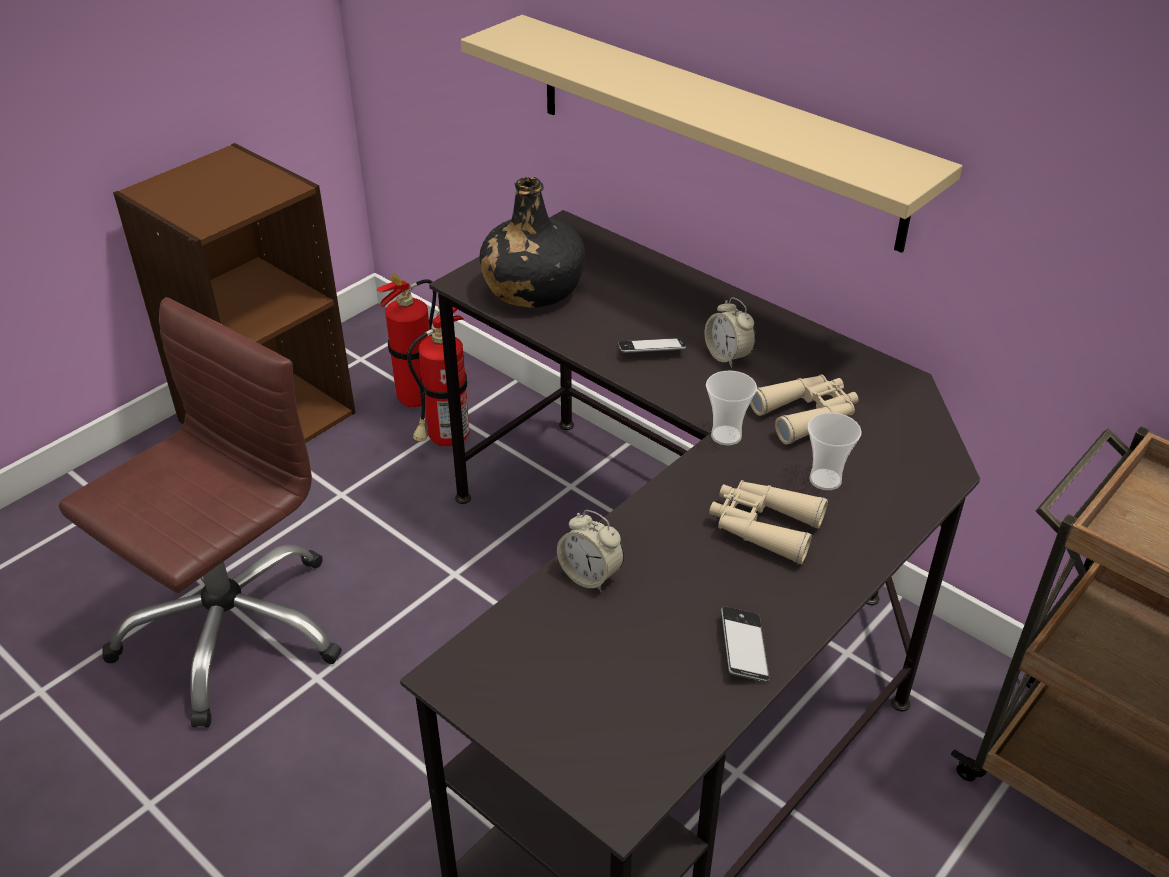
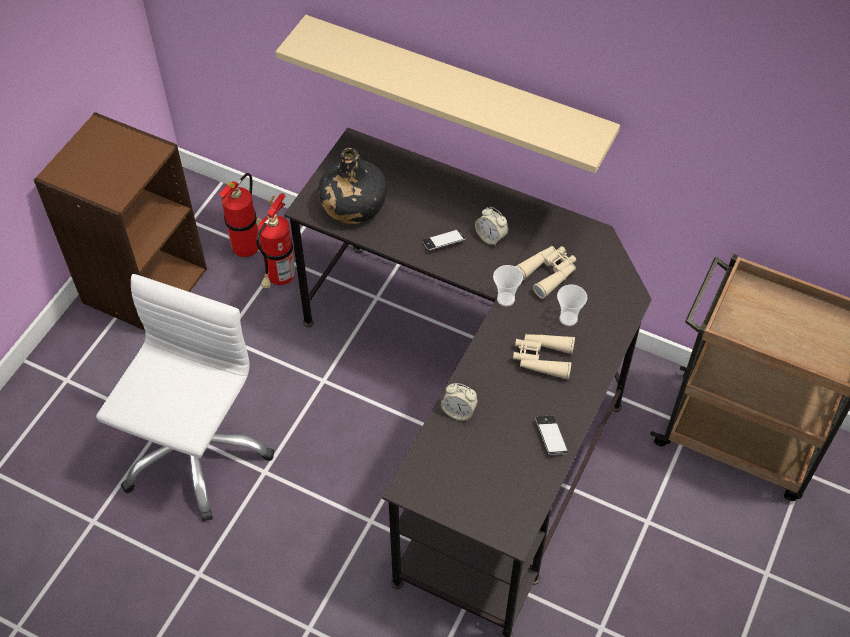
camera: 15 degrees left, 15 degrees up
brown office chair [59,297,342,727] -> white office chair [96,274,274,522]

